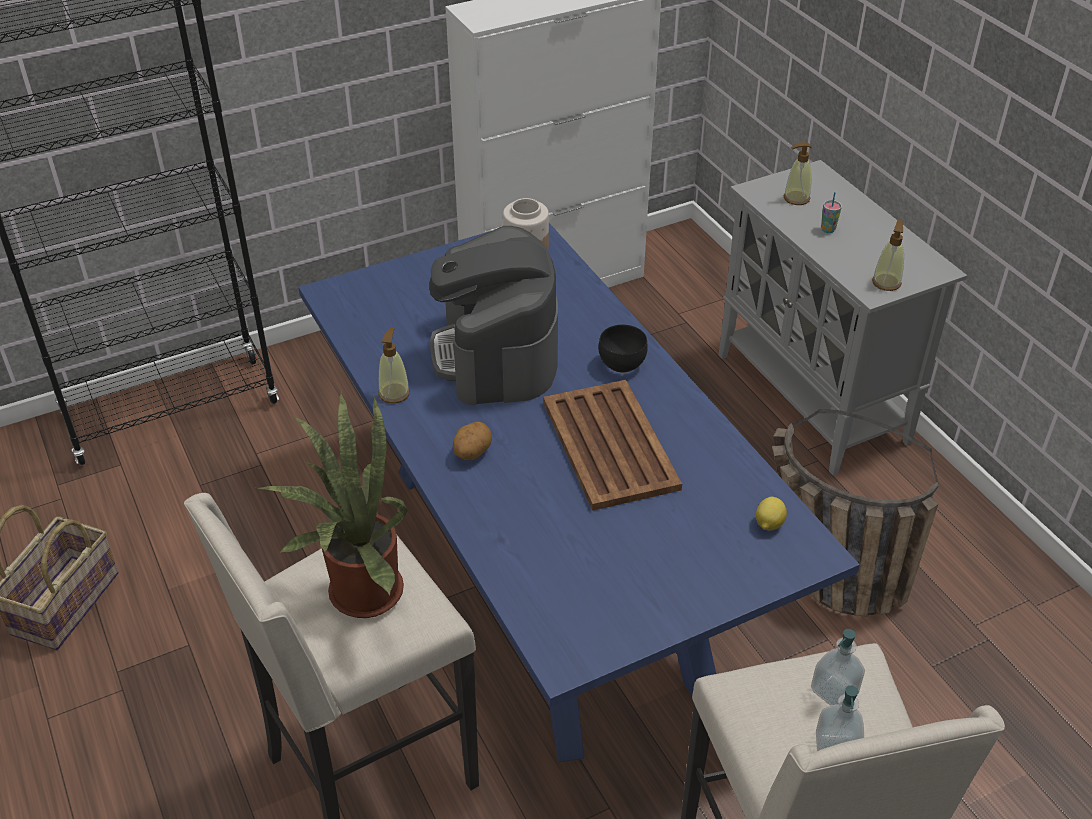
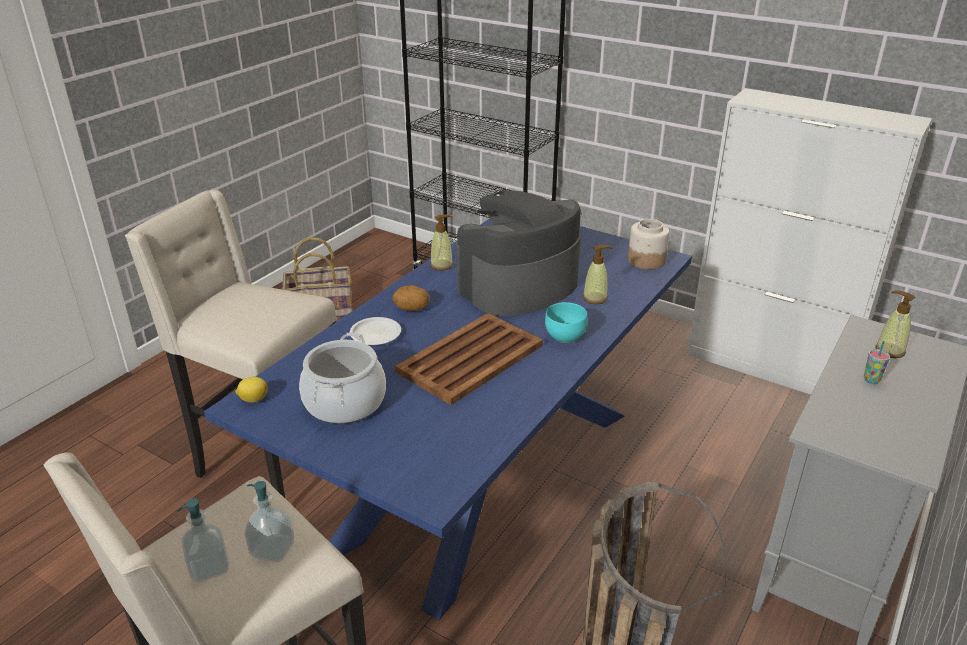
camera: 60 degrees right, 10 degrees down
potted plant [258,391,408,618] -> none
black bowl [599,325,648,373] -> turquoise bowl [545,302,587,343]
lemon [756,497,787,530] -> lemon moved to [235,377,268,403]
soap dispenser [872,220,904,291] -> soap dispenser moved to [583,245,612,304]
none -> cooking pot [299,332,386,424]
none -> white plate [350,317,401,345]

